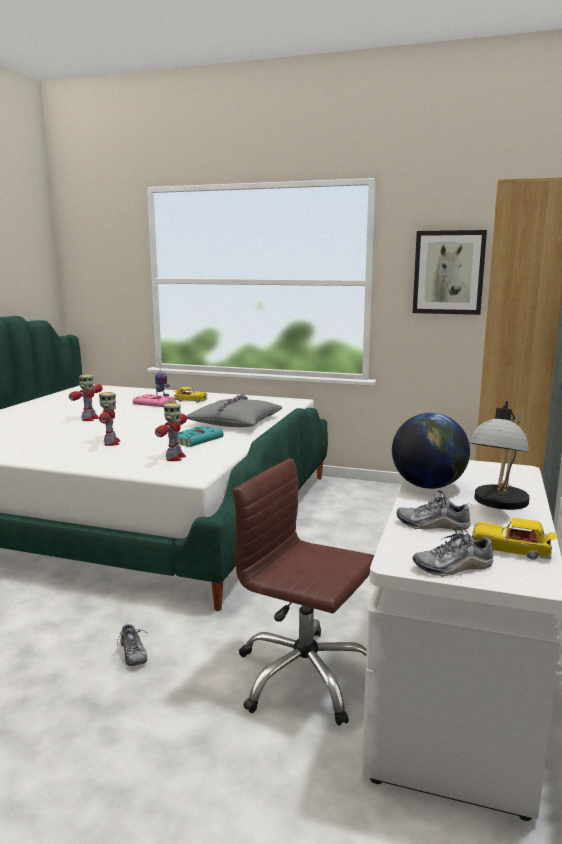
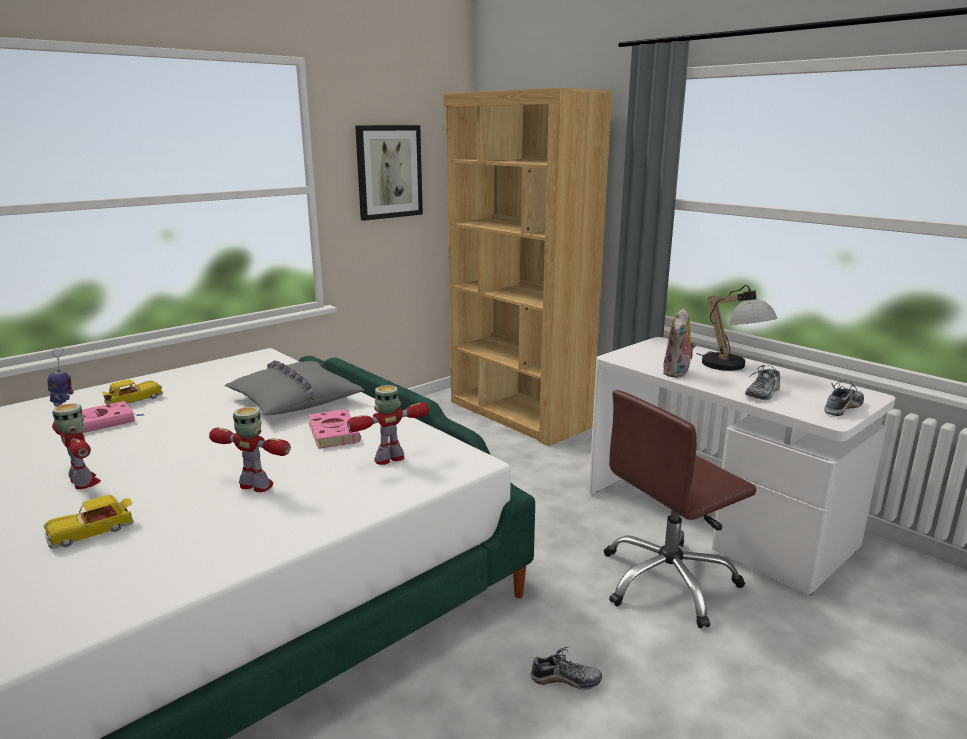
camera: 60 degrees left, 5 degrees up
toy robot [155,403,187,461] -> toy robot turned 75 degrees counterclockwise [347,385,429,465]
turquoise book [178,426,224,447] -> pink book [308,409,361,449]
globe [392,413,470,489] -> plush toy [663,308,696,378]
shoe [413,526,494,577] -> shoe turned 150 degrees counterclockwise [824,380,864,416]
toy car [472,518,557,560] -> toy car moved to [44,495,134,549]

